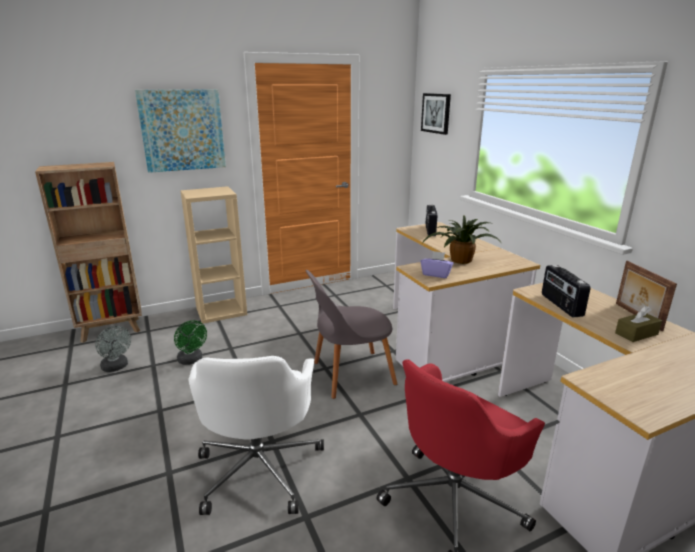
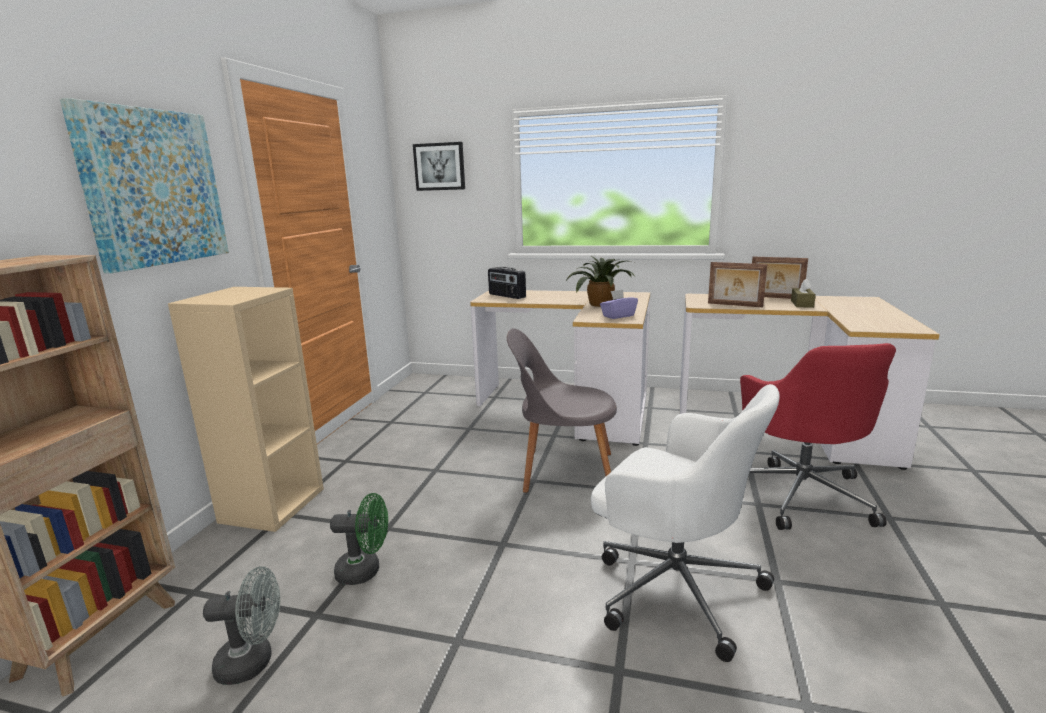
camera: 50 degrees left, 5 degrees down
grey chair [305,270,397,399] -> grey chair turned 75 degrees clockwise [507,328,617,493]
radio [542,265,591,317] -> picture frame [708,262,767,307]

